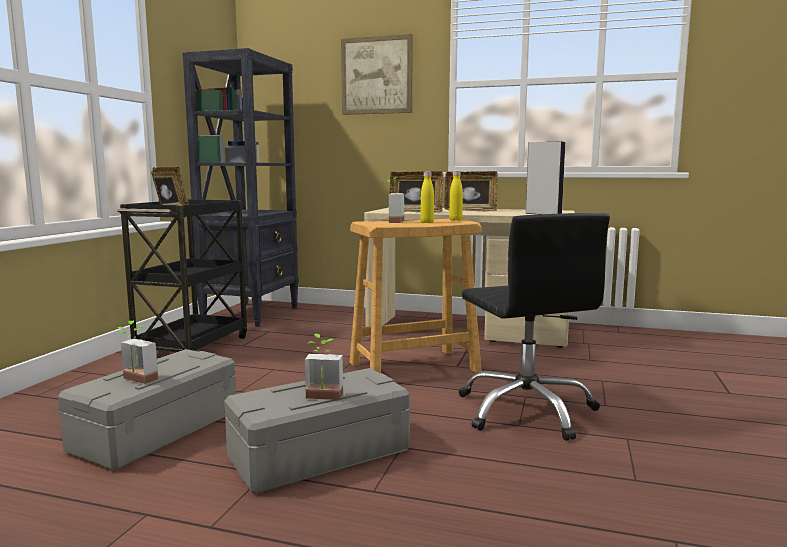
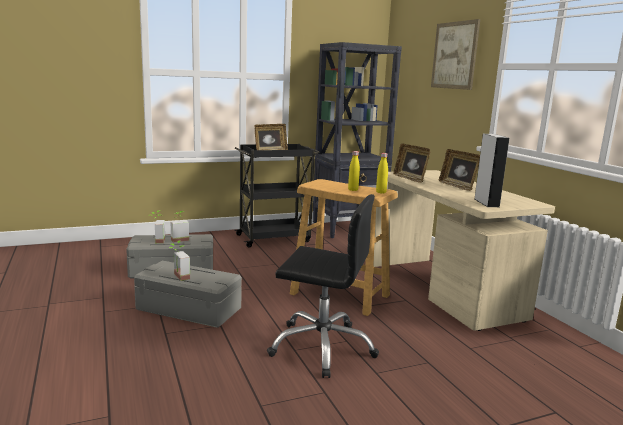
camera: 50 degrees right, 5 degrees up
potted plant [383,177,404,223] -> potted plant moved to [170,211,189,243]
black office chair [459,213,610,441] -> black office chair turned 105 degrees counterclockwise [267,194,379,378]

